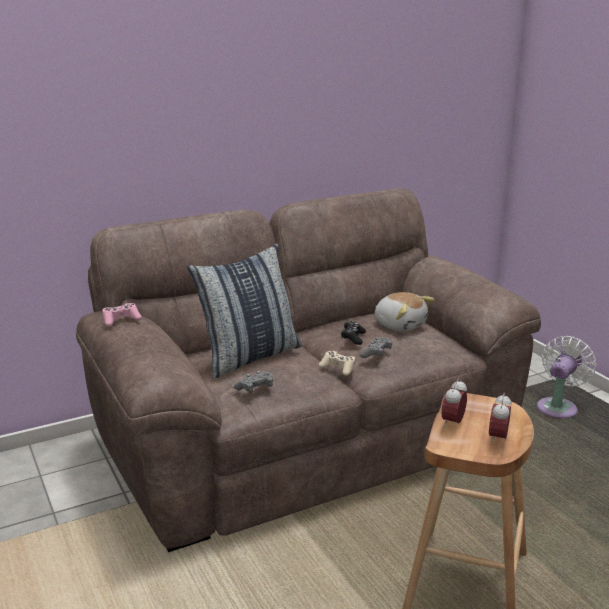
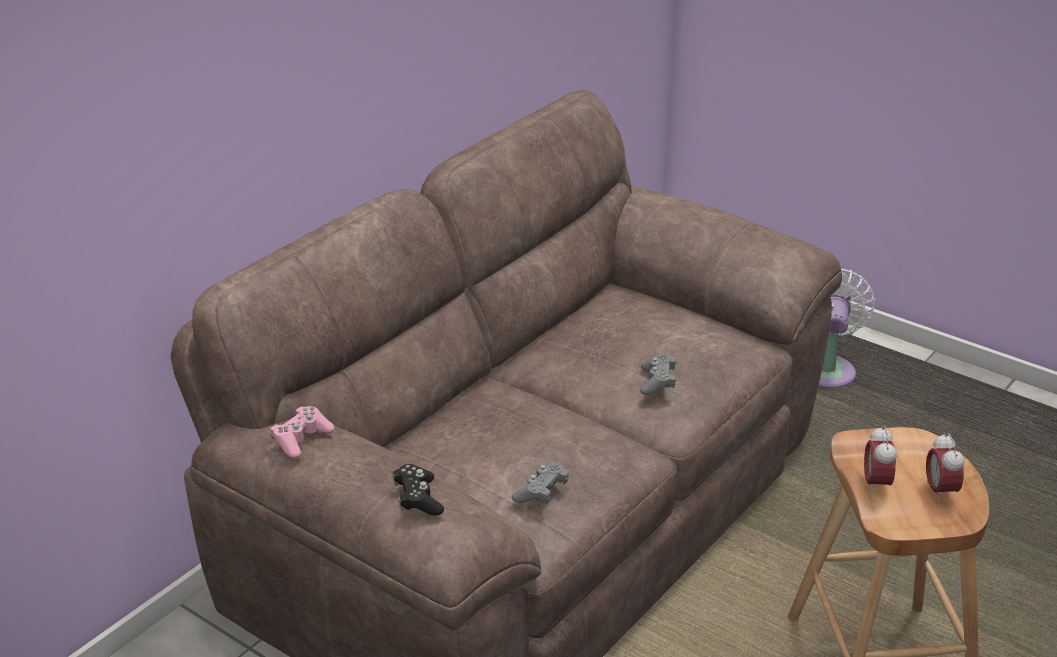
camera: 25 degrees left, 10 degrees up
pillow [187,243,302,378] -> none
beige game controller [319,351,356,376] -> none
black game controller [341,321,366,345] -> black game controller moved to [393,464,444,515]
plush toy [375,292,434,332] -> none

